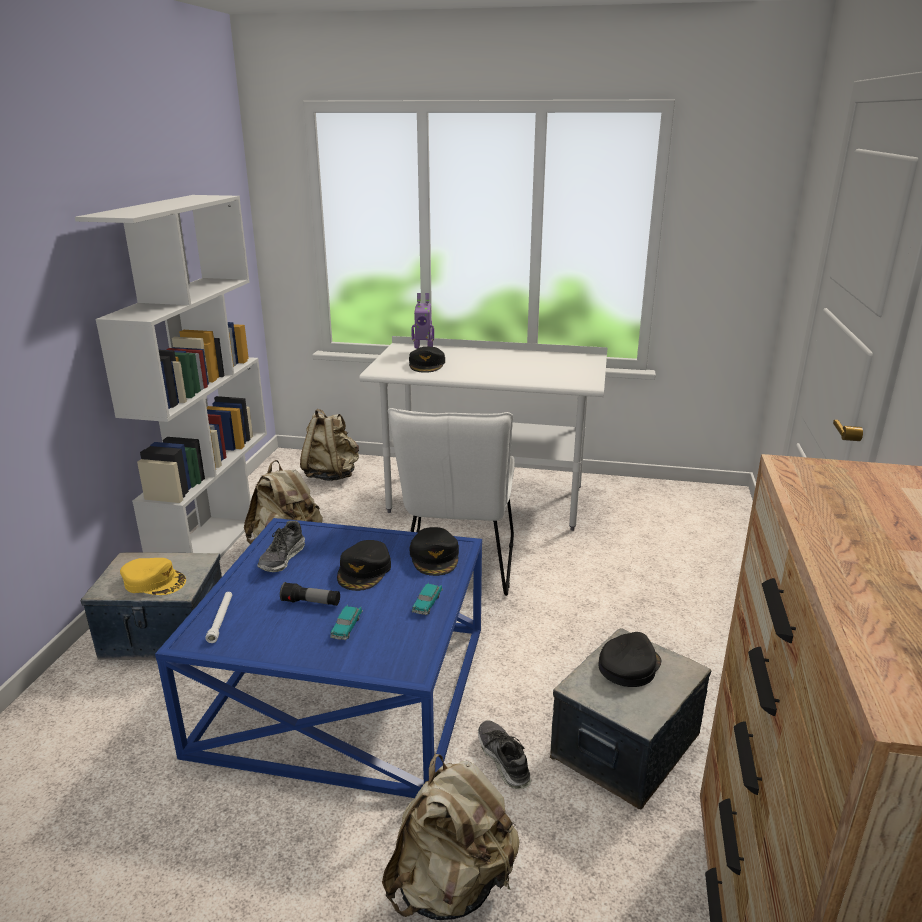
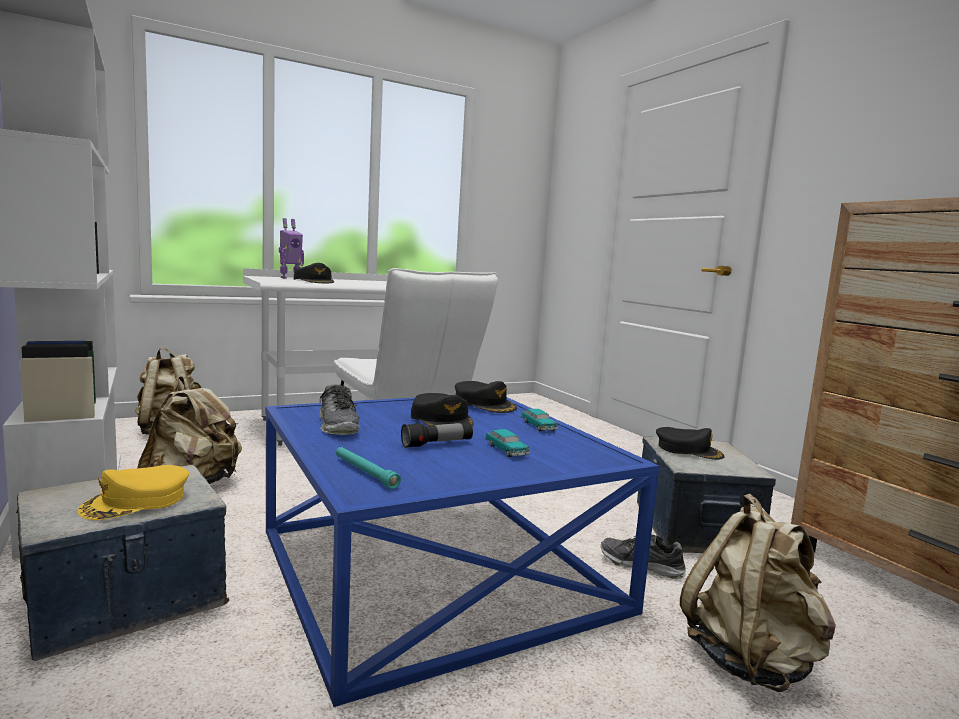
camera: 40 degrees left, 15 degrees down
yellow cap [120,558,186,595] -> yellow cap turned 150 degrees clockwise [77,465,189,520]
white flashlight [205,592,232,643] -> turquoise flashlight [336,447,401,489]
black cap [598,632,661,687] -> black cap turned 120 degrees clockwise [656,427,725,460]

